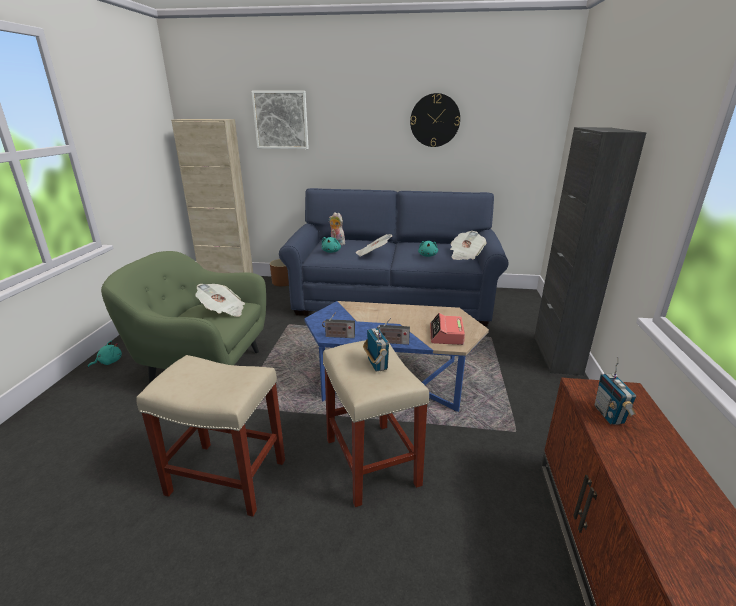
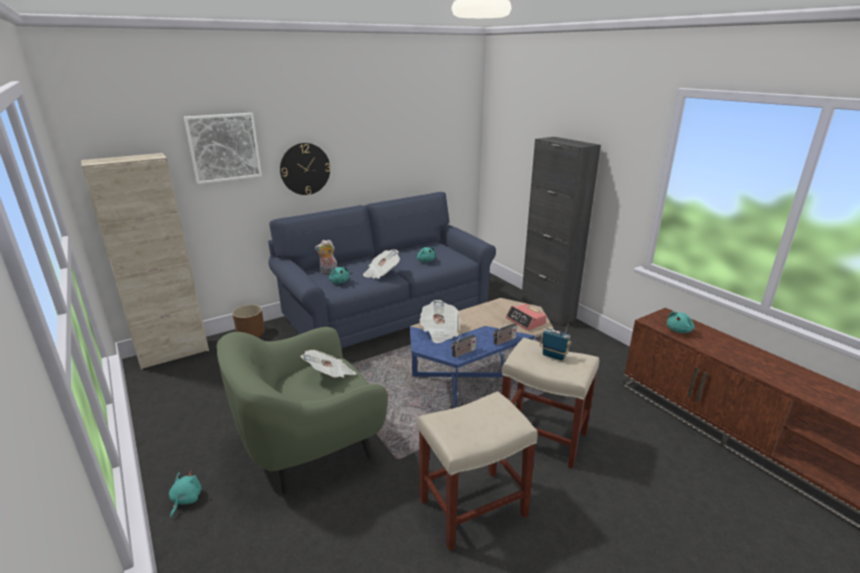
camera: 40 degrees left, 0 degrees up
wall clock [410,93,460,147] -> wall clock moved to [280,143,331,195]
newspaper [450,231,486,260] -> newspaper moved to [419,300,460,343]
radio [595,357,636,425] -> turquoise plush toy [667,311,695,333]

